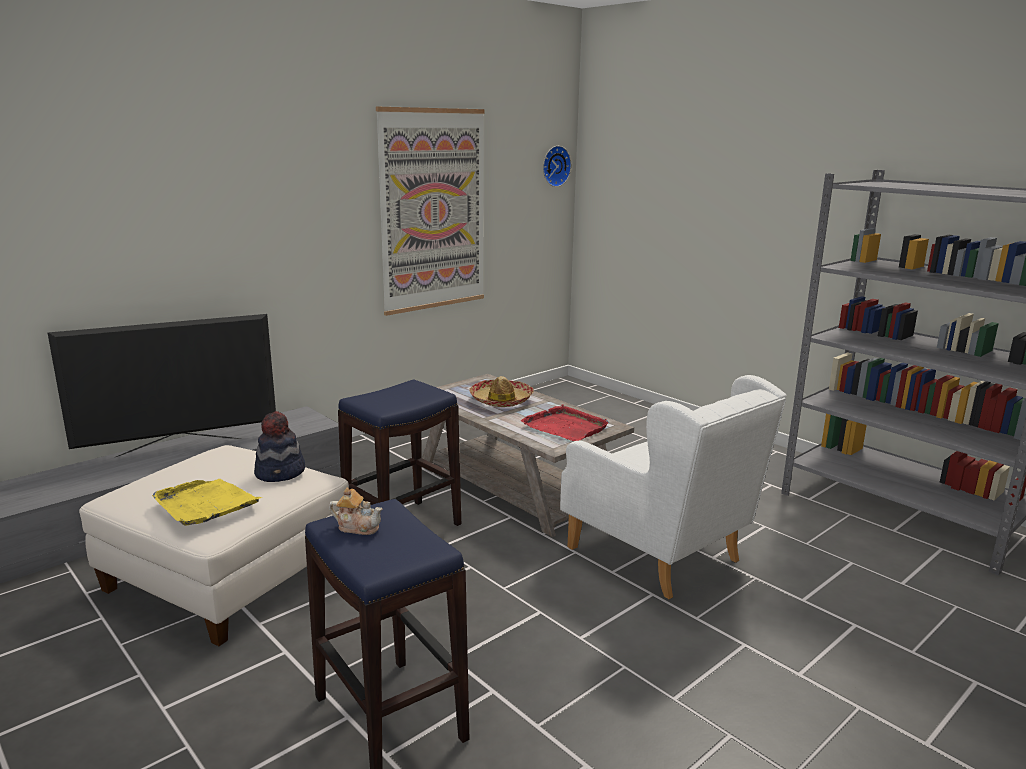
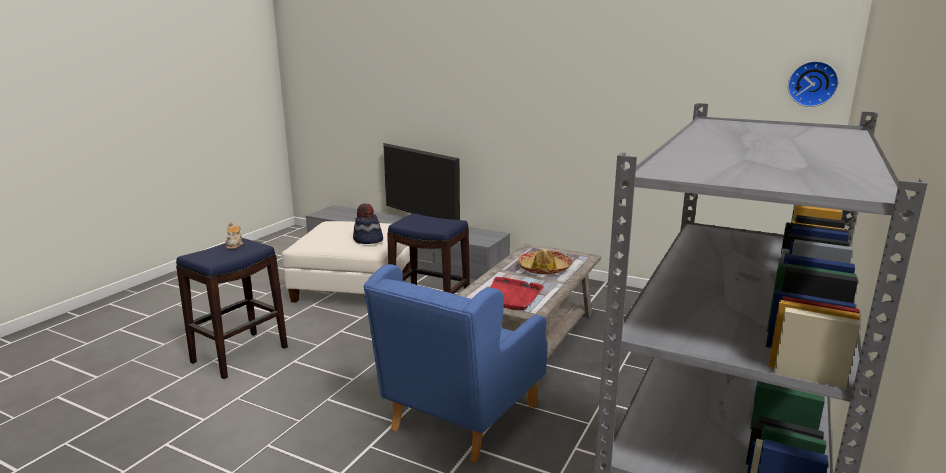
camera: 70 degrees right, 0 degrees up
yellow tray [152,479,262,526] -> none
picture [376,107,485,316] -> none
white armchair [560,375,786,599] -> blue armchair [364,264,548,463]

